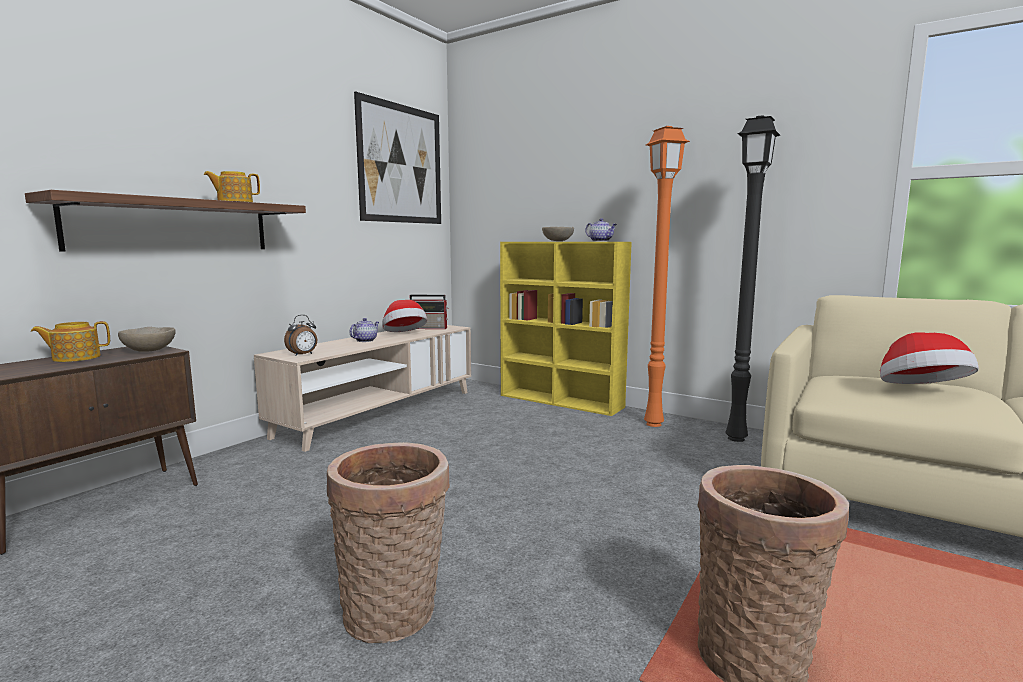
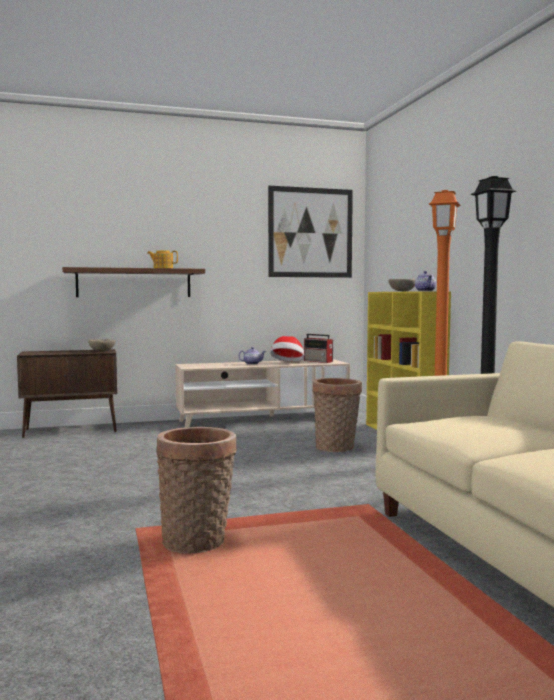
camera: 40 degrees right, 5 degrees down
teapot [31,321,110,362] -> none
alarm clock [284,315,317,356] -> none
basket [327,442,450,643] -> basket moved to [312,378,362,452]
hat [880,332,979,384] -> none

